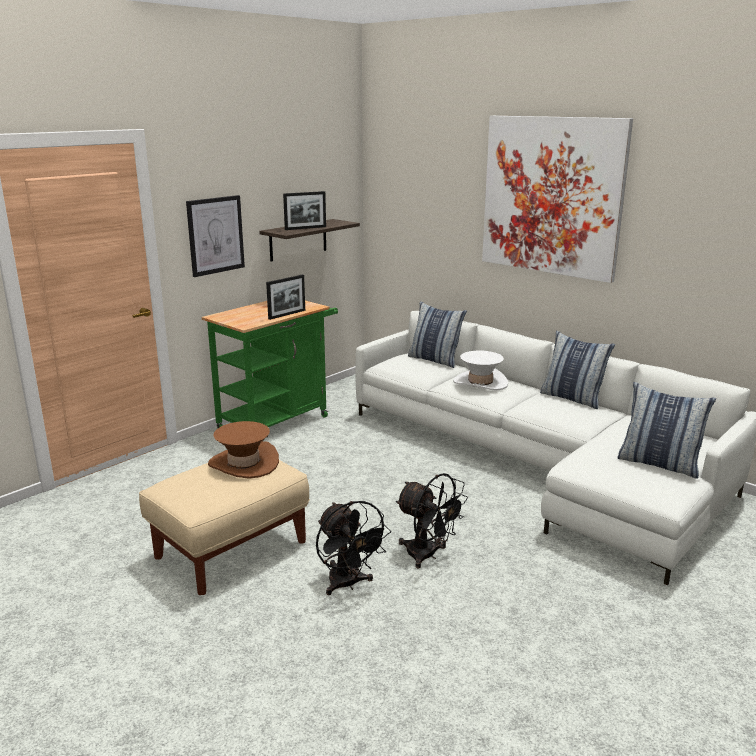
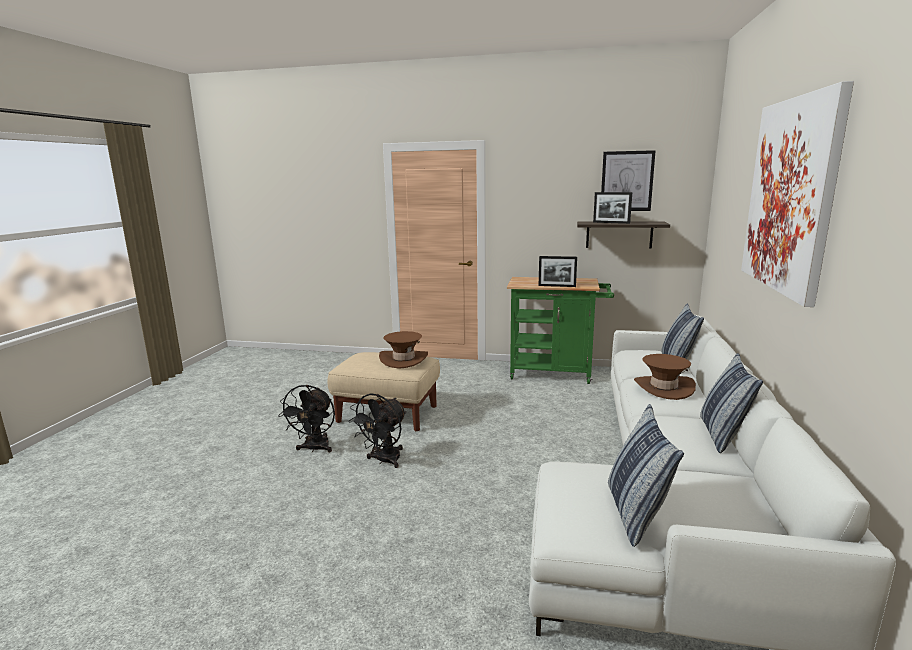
camera: 60 degrees right, 5 degrees down
picture [186,195,245,277] -> picture moved to [601,150,656,211]
black fan [396,473,468,569] -> black fan moved to [278,385,335,452]
white hat [453,351,508,391] -> brown hat [634,354,696,400]

